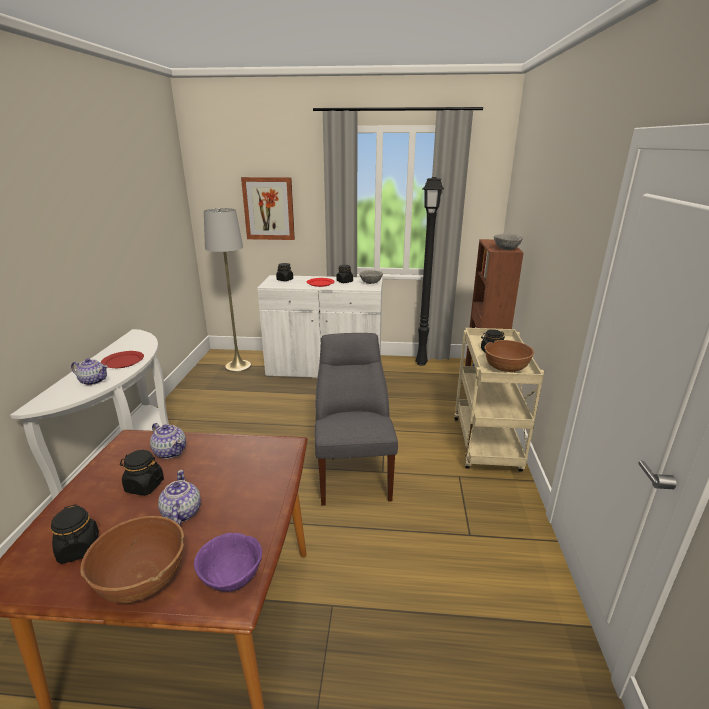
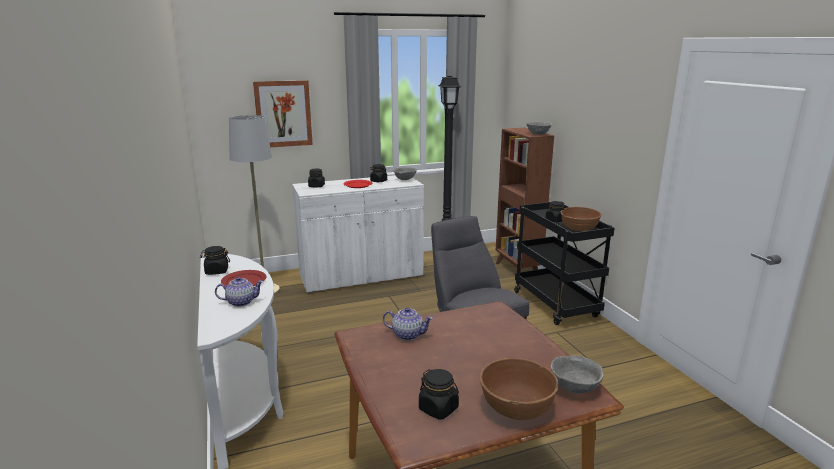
camera: 25 degrees left, 5 degrees down
black jar [120,450,164,495] -> black jar moved to [200,246,230,275]
teapot [158,470,201,525] -> none
purple bowl [194,533,262,591] -> grey bowl [551,356,604,393]
beige cart [454,328,544,472] -> black cart [514,202,615,325]

